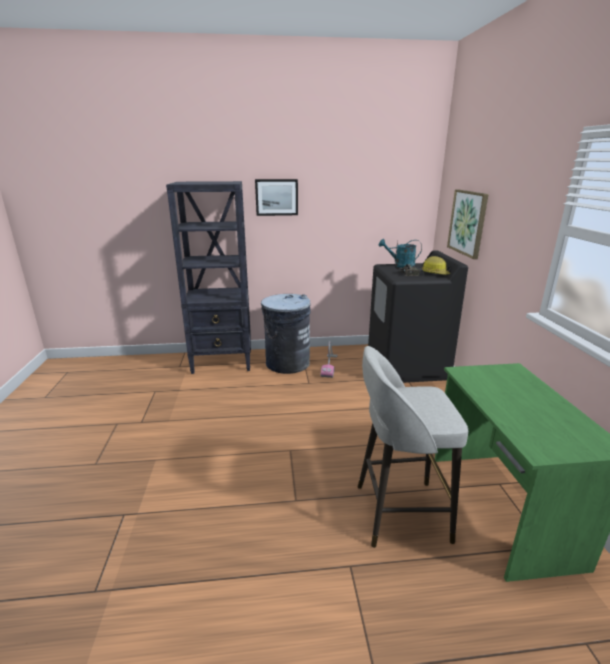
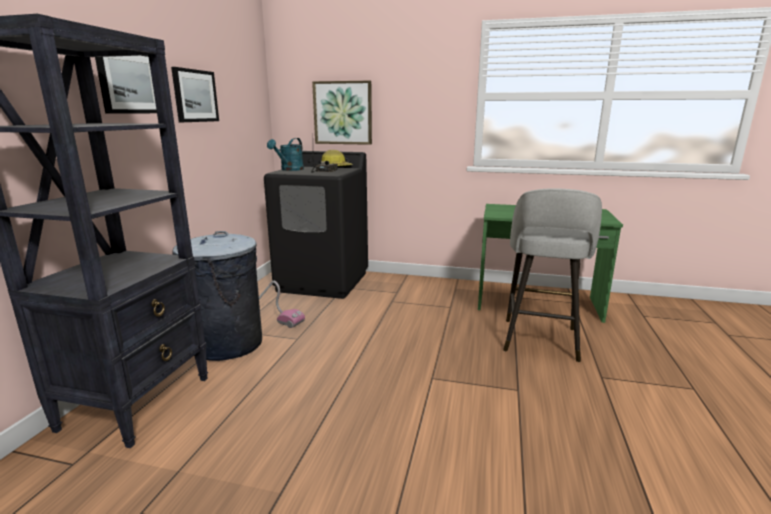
camera: 70 degrees left, 5 degrees down
none -> picture [171,67,219,122]

